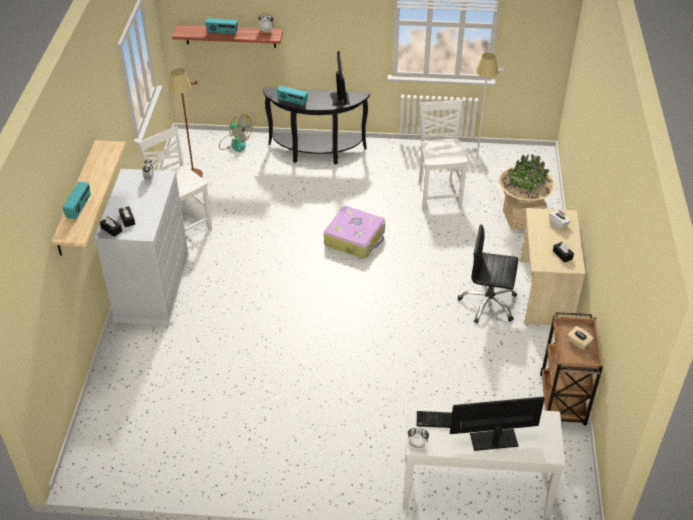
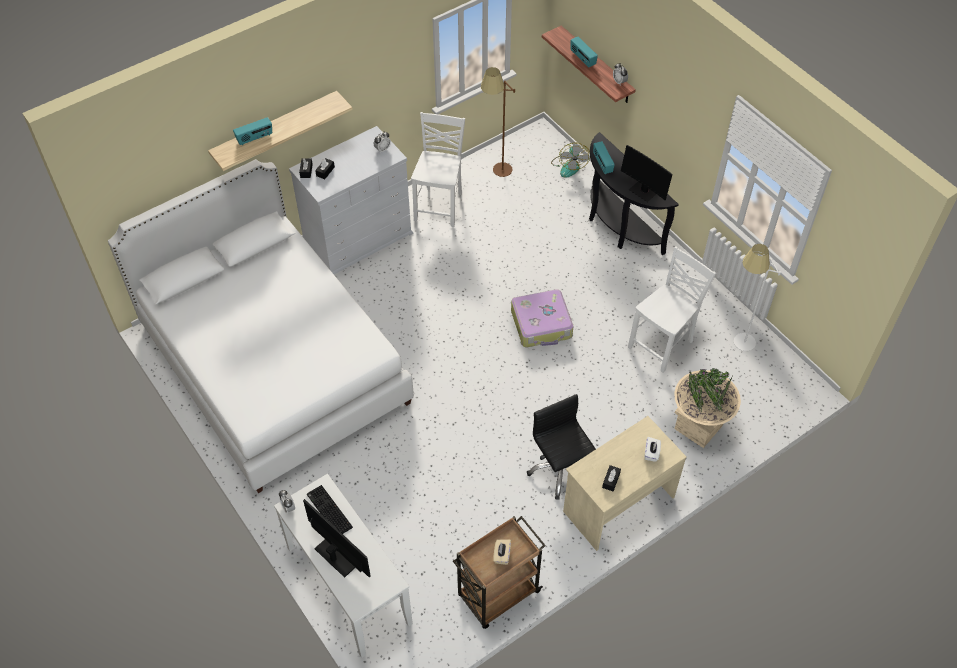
camera: 50 degrees right, 10 degrees up
monitor [331,51,350,105] -> monitor turned 90 degrees clockwise [621,145,673,202]
none -> white bed [108,159,414,493]

